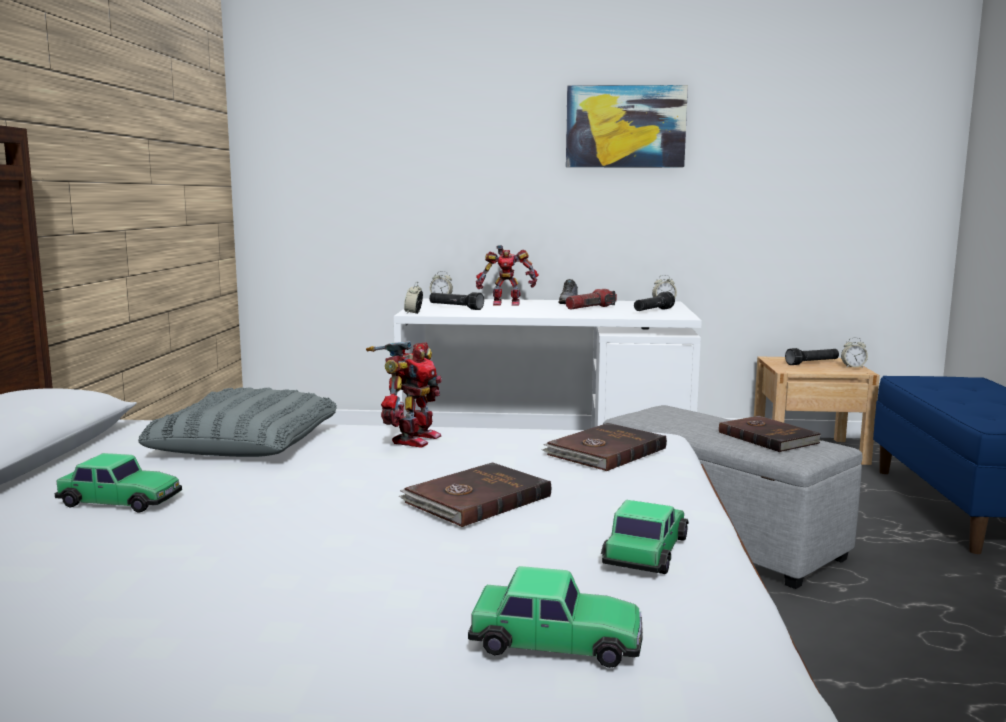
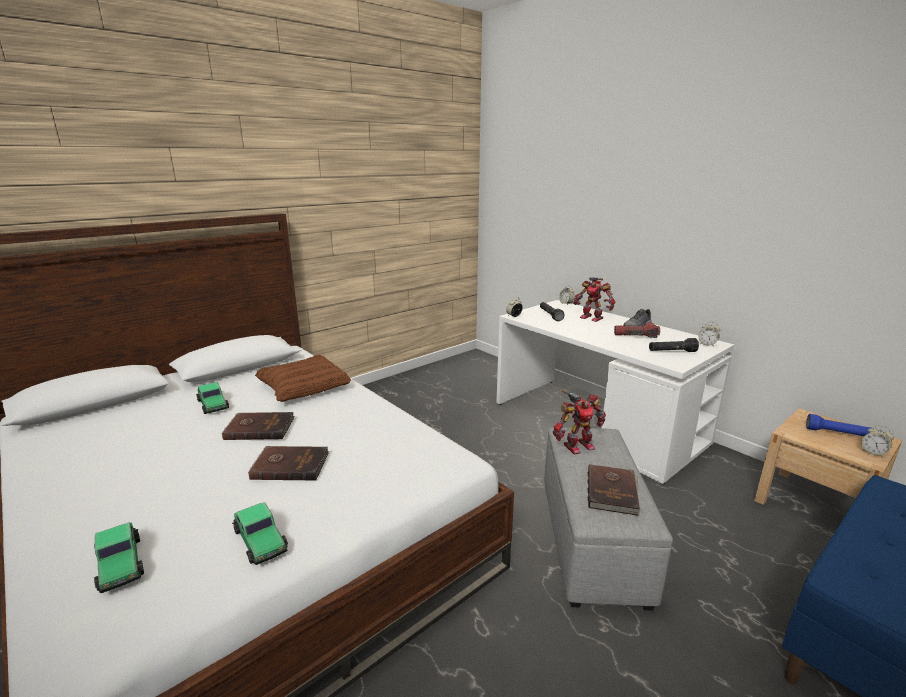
camera: 45 degrees right, 10 degrees up
grey pillow [138,387,337,457] -> brown pillow [255,355,351,402]
toy robot [366,341,442,448] -> toy robot moved to [553,390,606,455]
brown book [541,423,667,471] -> brown book moved to [222,412,295,440]
picture [566,85,688,167] -> none
toy car [601,500,689,574] -> toy car turned 75 degrees clockwise [232,502,288,565]
black flashlight [785,348,839,365] -> blue flashlight [806,414,871,436]

